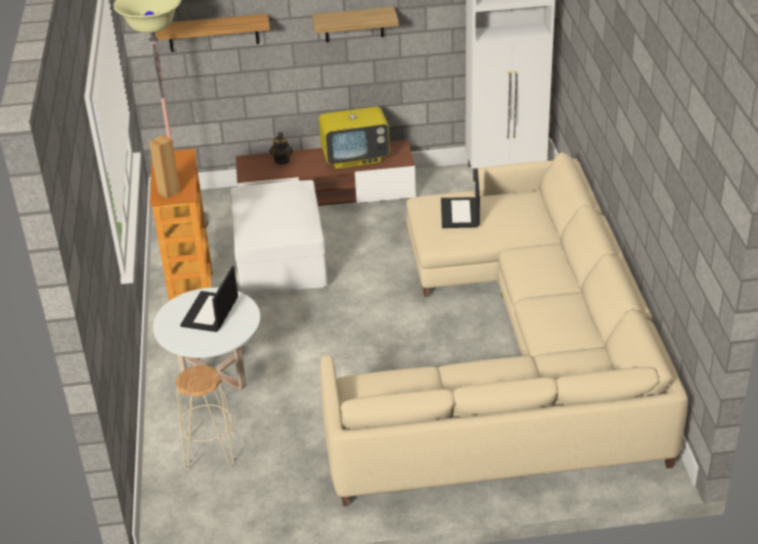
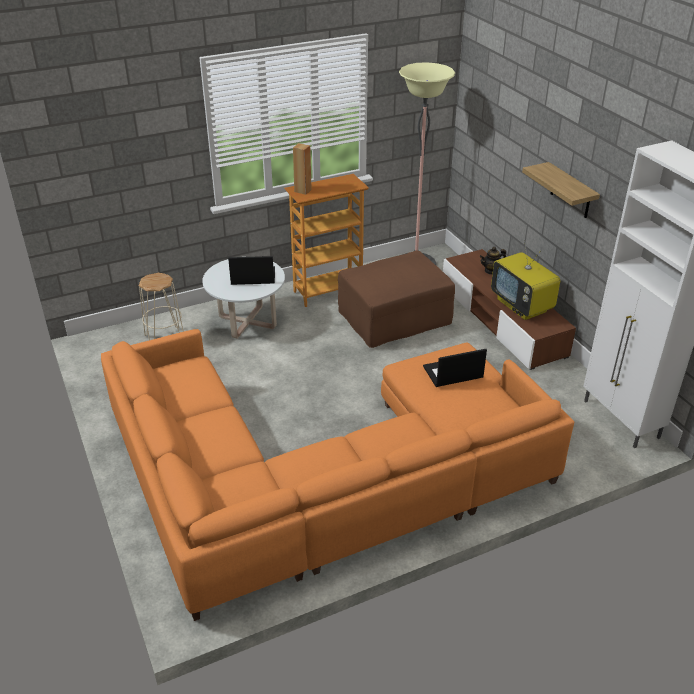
camera: 70 degrees right, 0 degrees up
shelf [155,14,270,52] -> none
white ottoman [230,180,328,296] -> brown ottoman [338,251,455,348]
beige sofa [320,152,688,507] -> orange sofa [101,329,574,621]

